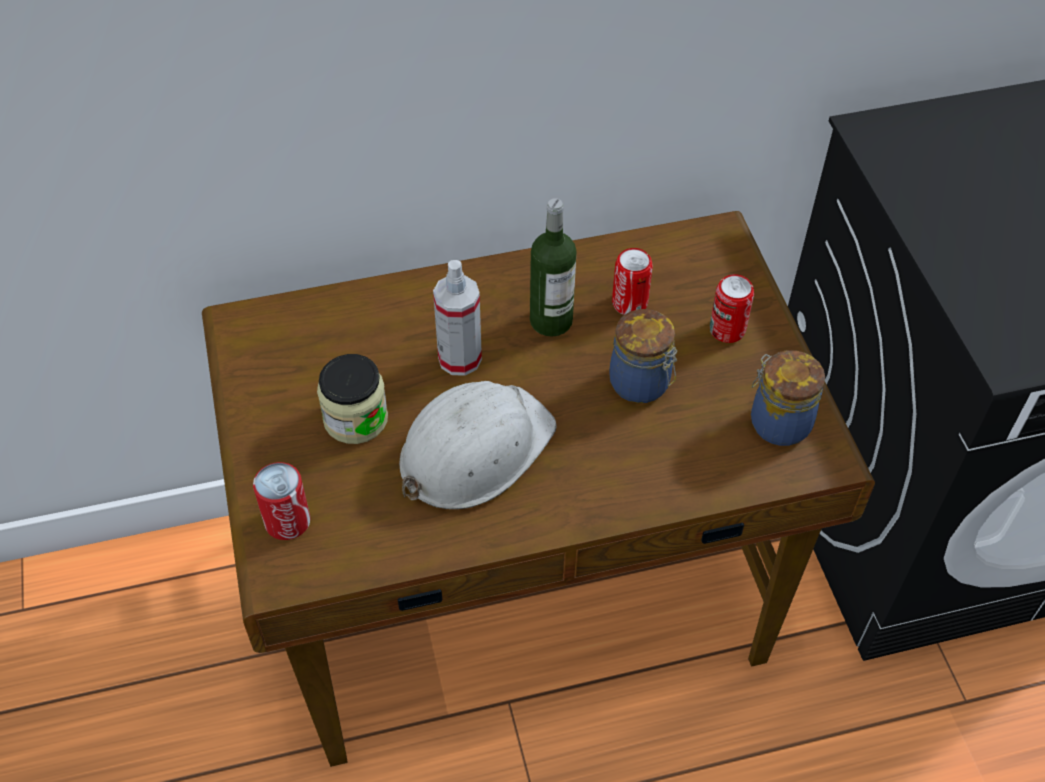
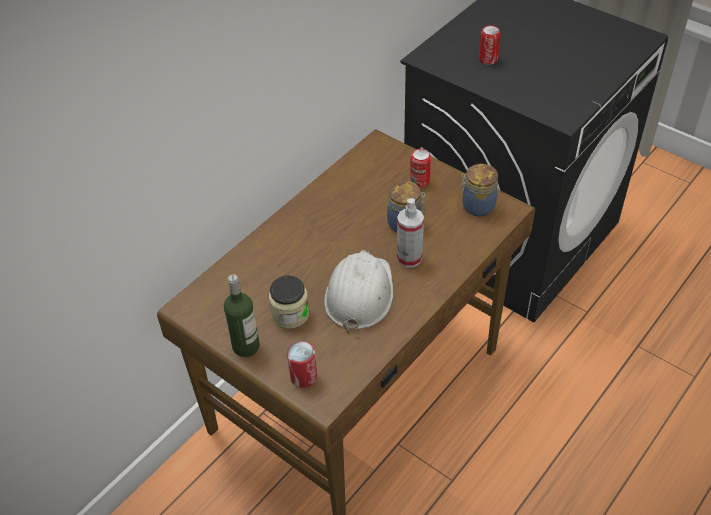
camera: 35 degrees left, 5 degrees down
spray bottle [433,260,482,376] -> spray bottle moved to [397,198,424,268]
bottle [530,198,577,337] -> bottle moved to [224,274,260,357]
can [612,248,653,315] -> can moved to [479,25,501,65]

